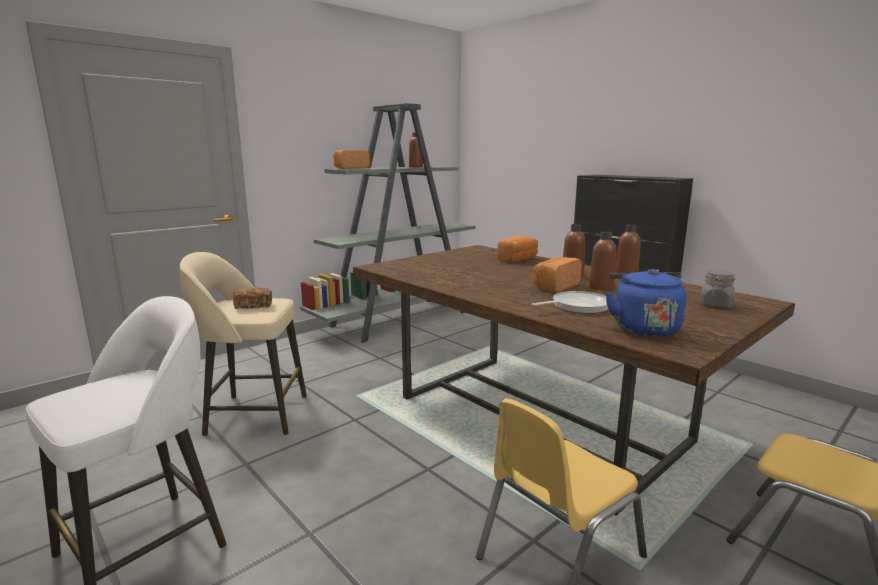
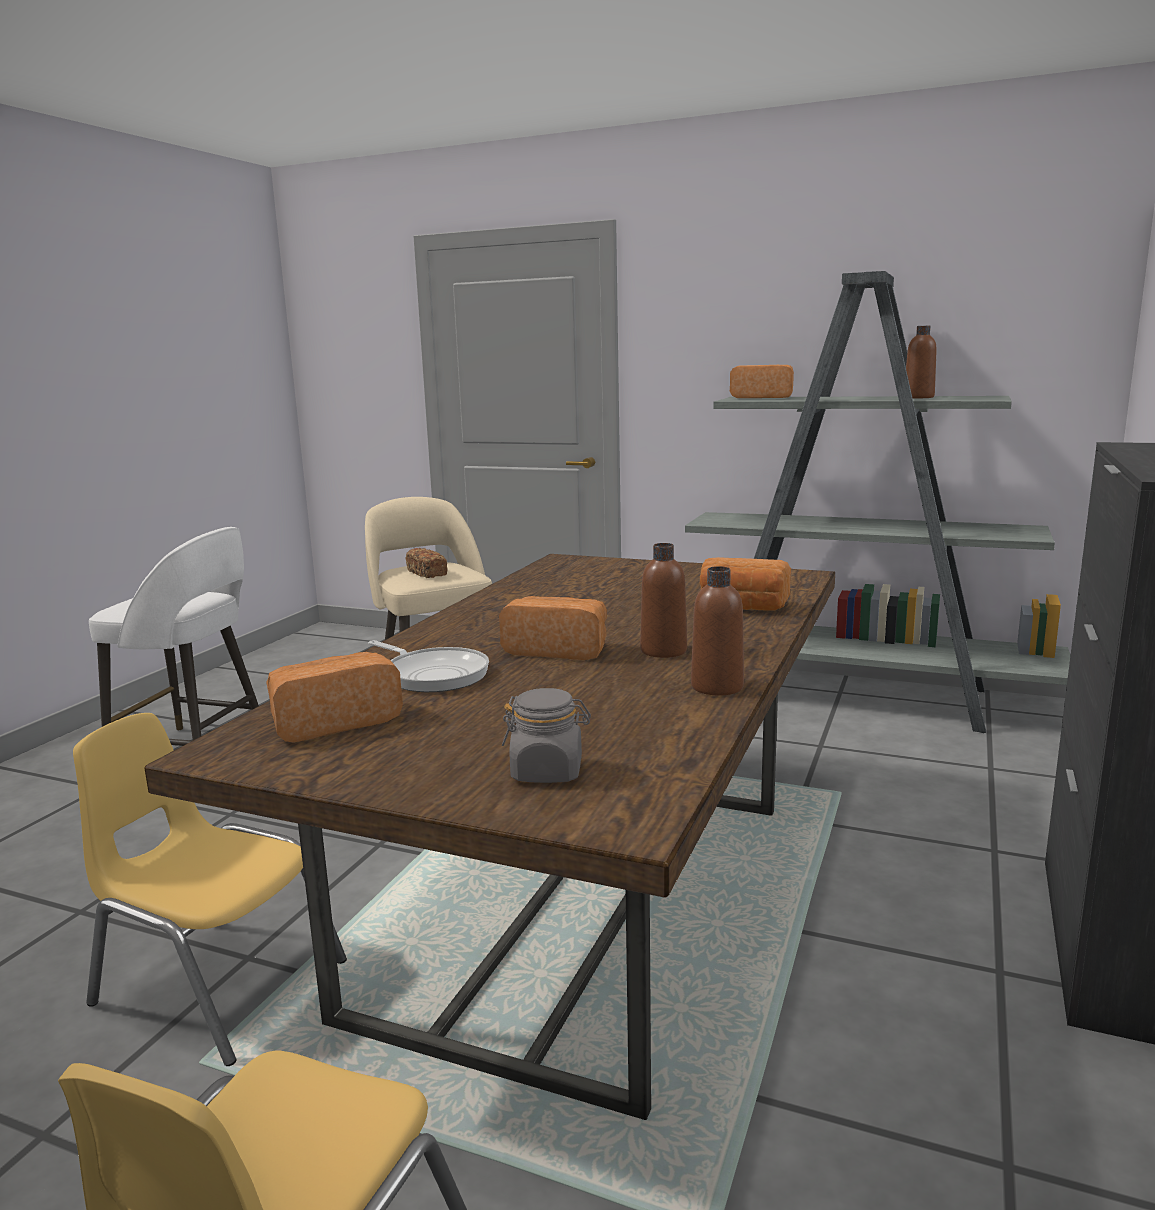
camera: 65 degrees right, 0 degrees up
brown bottle [589,231,616,291] -> none
blue kettle [605,269,686,337] -> bread [266,652,403,743]

